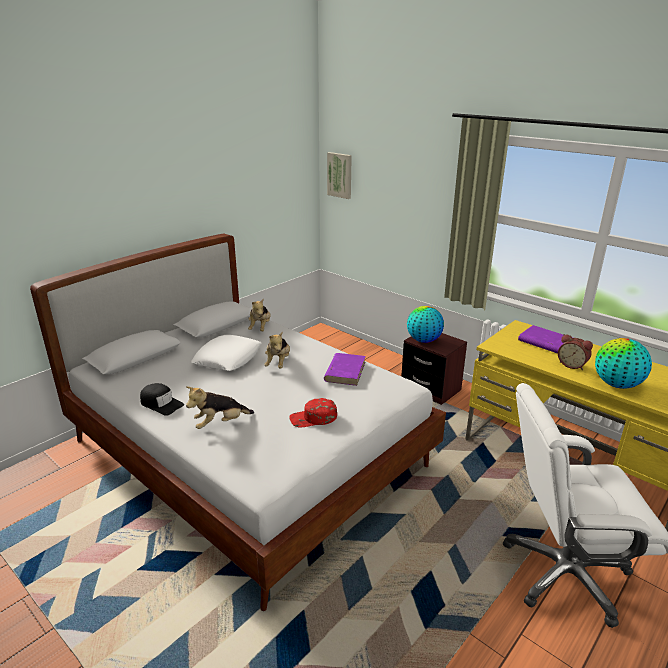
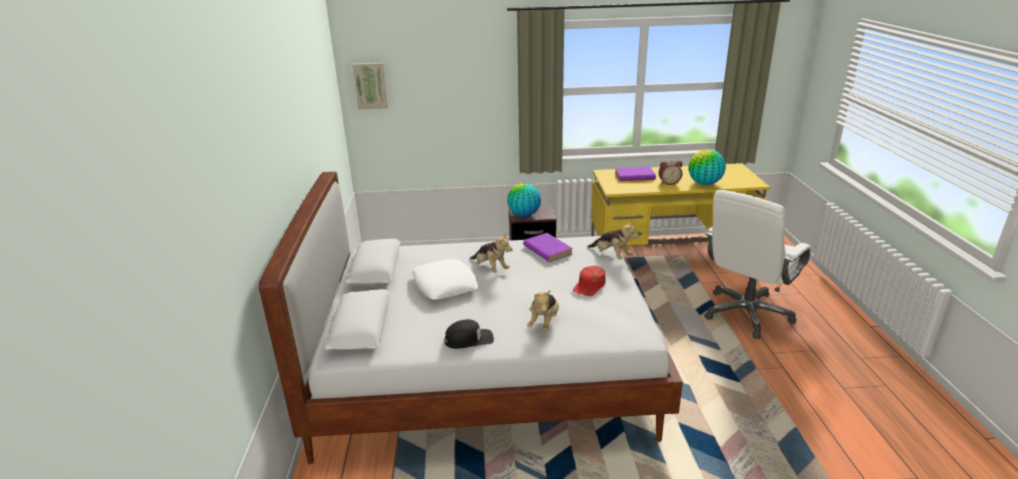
camera: 45 degrees left, 0 degrees up
plush toy [248,298,271,331] -> plush toy moved to [588,220,639,259]

